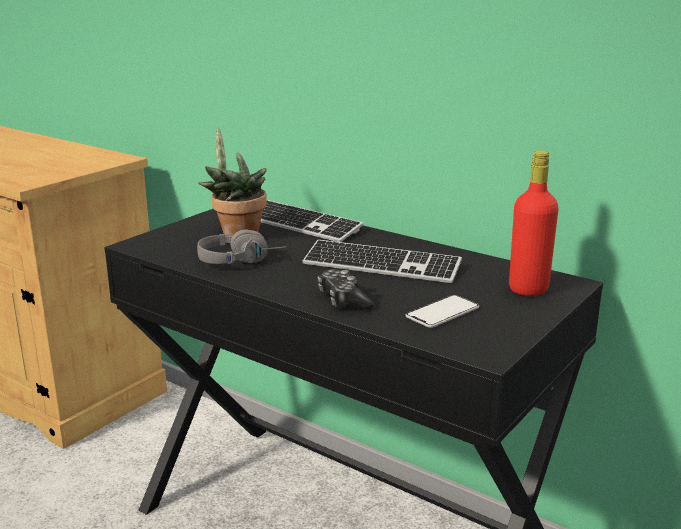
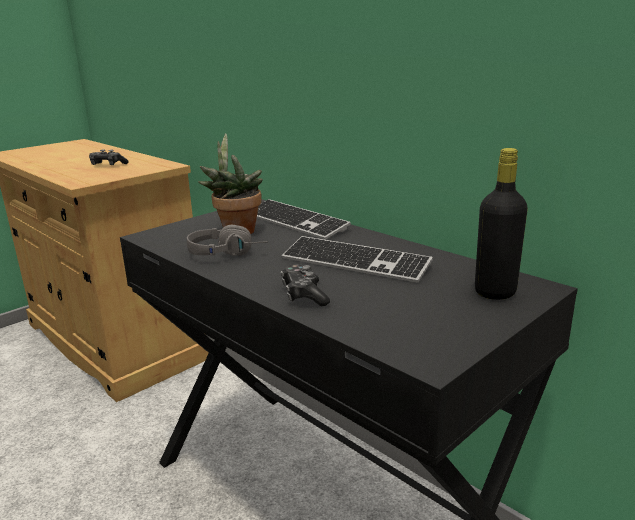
camera: 10 degrees right, 0 degrees up
phone [405,295,479,328] -> none
red bottle [509,151,558,296] -> black bottle [475,148,528,300]
none -> game controller [89,149,129,165]

